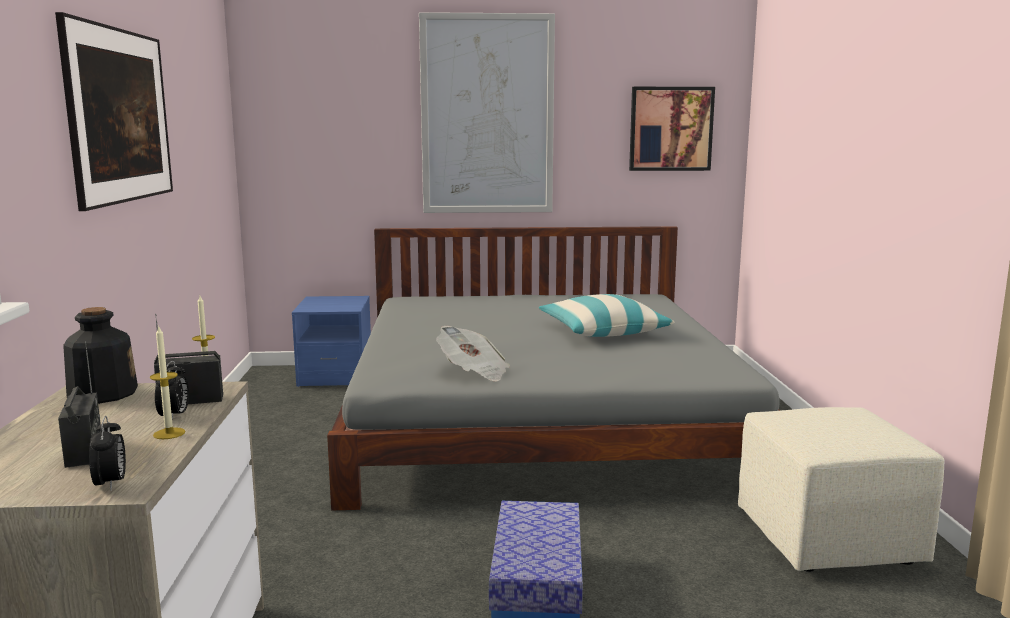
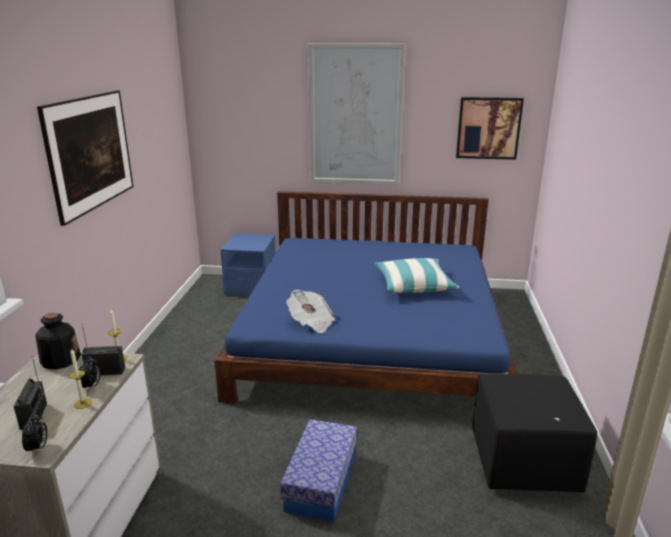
camera: 10 degrees right, 10 degrees up
grey bed [327,226,780,510] -> blue bed [214,191,518,404]
beige ottoman [738,407,945,572] -> black ottoman [472,374,598,493]

